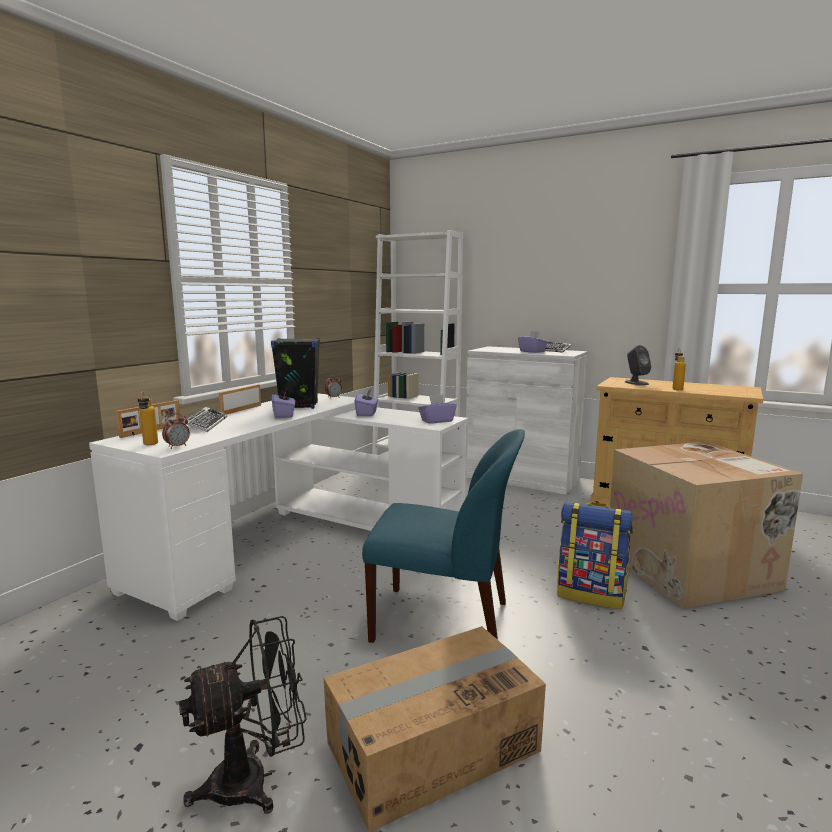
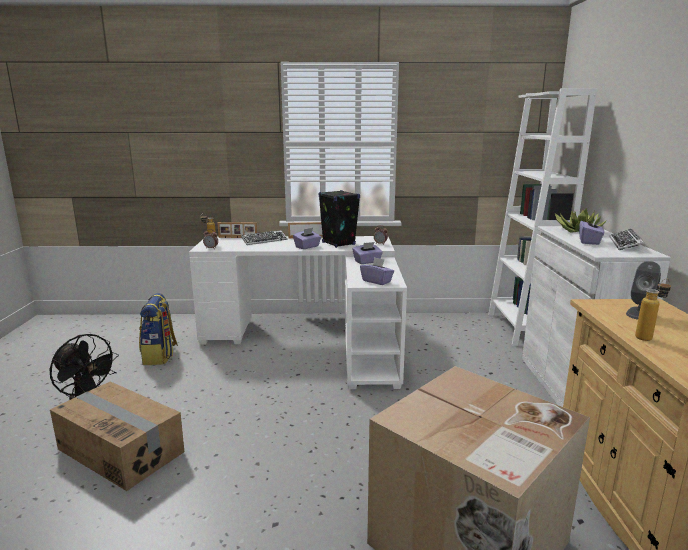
camera: 60 degrees right, 5 degrees up
blue chair [362,429,525,643] -> none
backpack [557,502,633,609] -> backpack moved to [139,293,178,365]
none -> potted plant [555,208,607,233]

